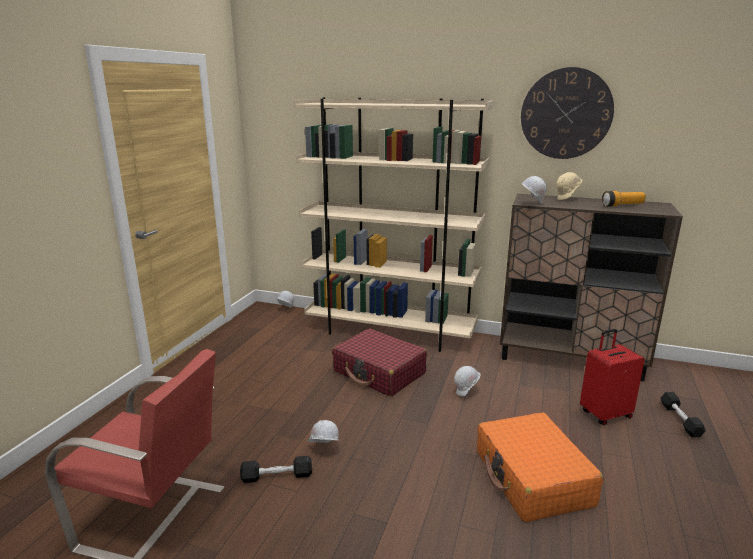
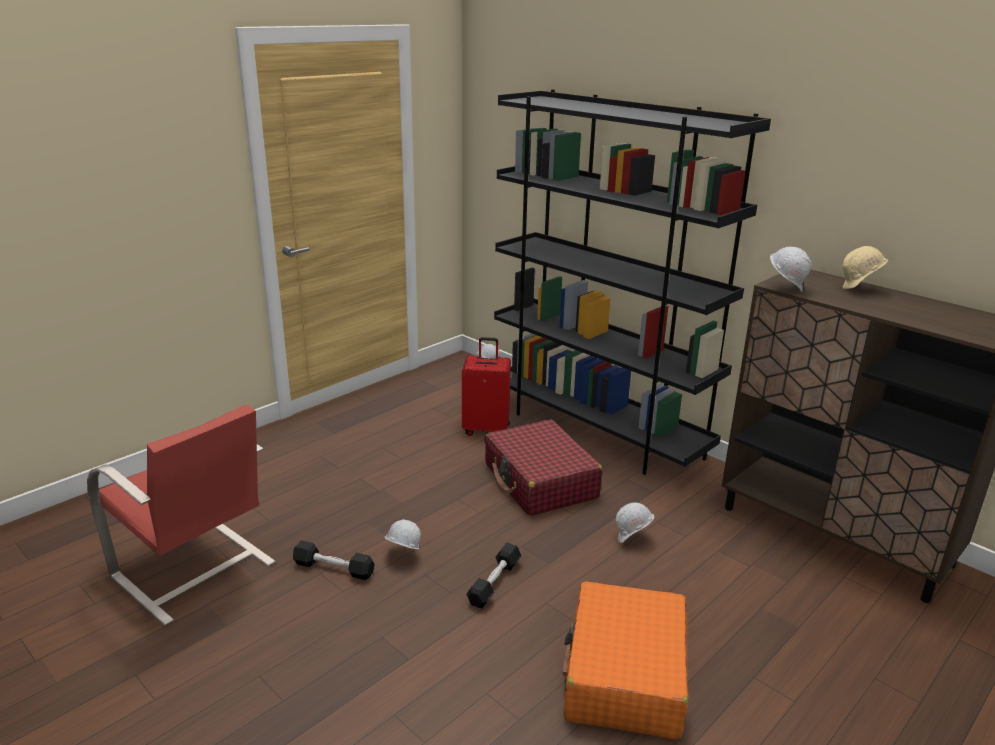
camera: 25 degrees right, 5 degrees up
beige bookcase [294,97,494,352] -> black bookcase [494,89,771,475]
wall clock [521,67,614,159] -> none
red suitcase [580,329,645,425] -> red suitcase moved to [462,337,511,436]
flashlight [602,191,646,207] -> none
black dumbbell [660,392,706,437] -> black dumbbell moved to [467,542,521,608]

